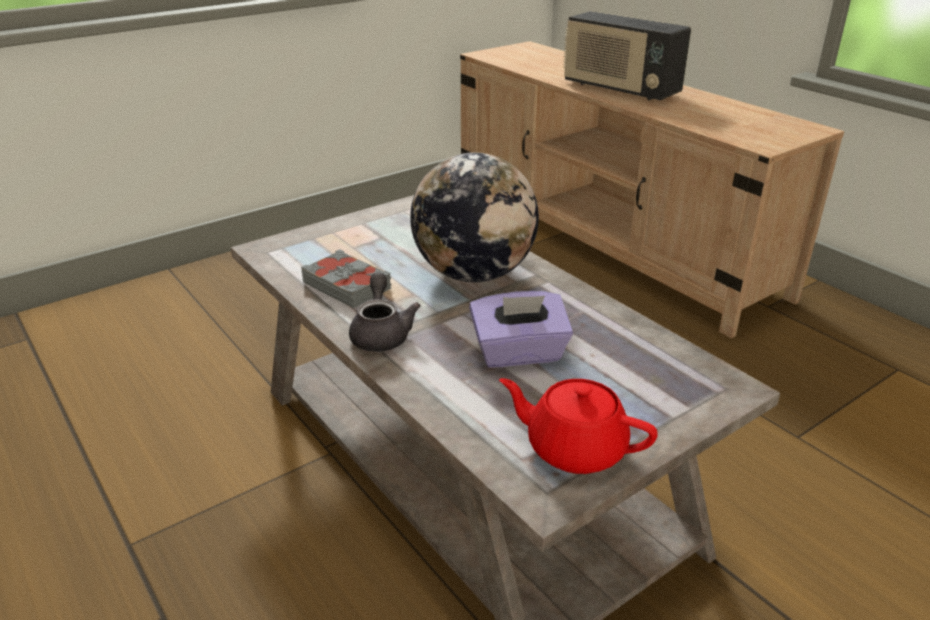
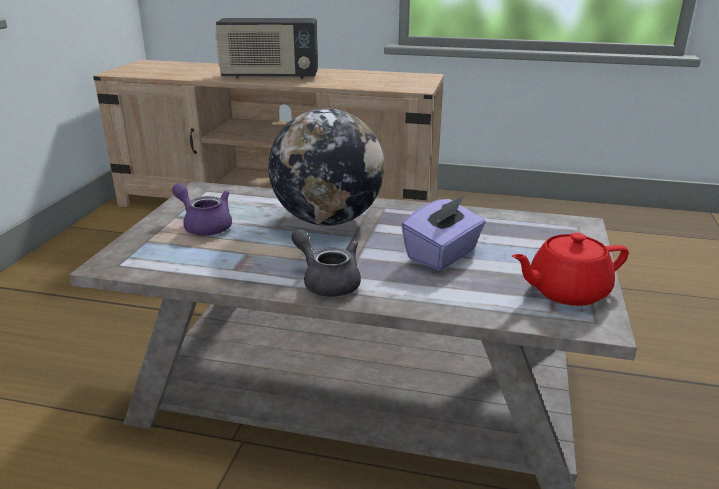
camera: 40 degrees left, 5 degrees down
grey book [301,249,391,308] -> none
none -> purple teapot [172,183,232,235]

